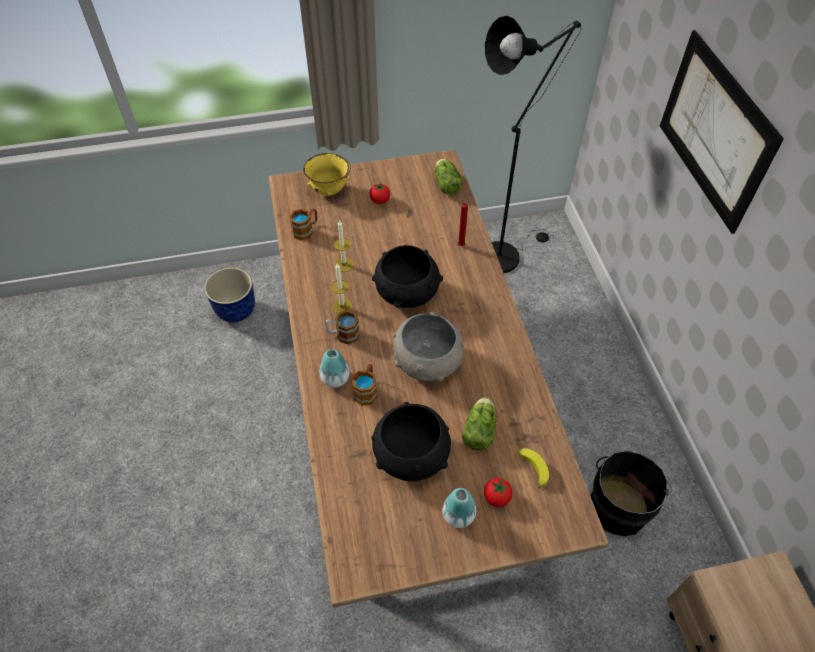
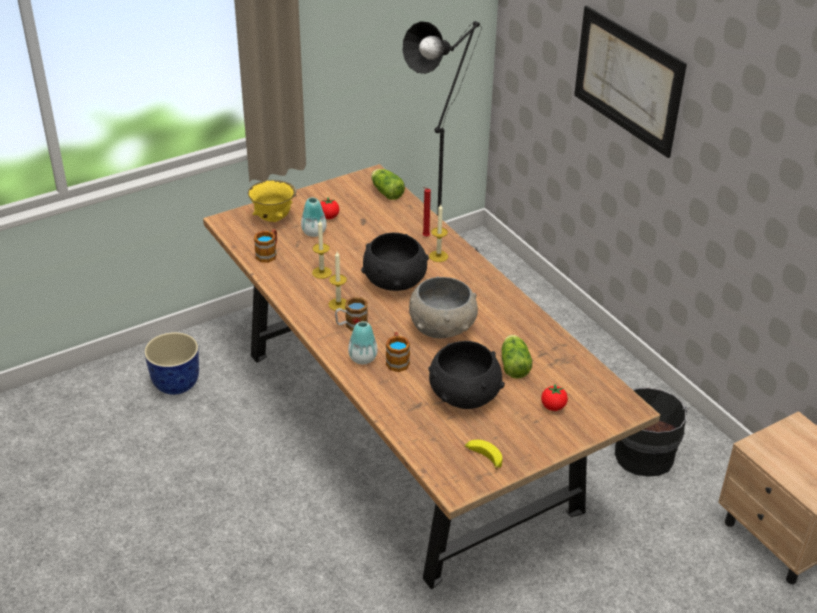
camera: 20 degrees left, 15 degrees down
vase [442,488,476,528] -> vase moved to [301,197,327,237]
banana [517,448,549,489] -> banana moved to [465,440,502,469]
none -> candle [429,204,448,262]

